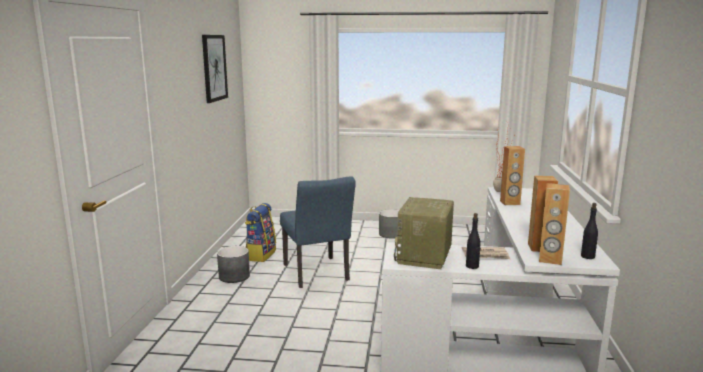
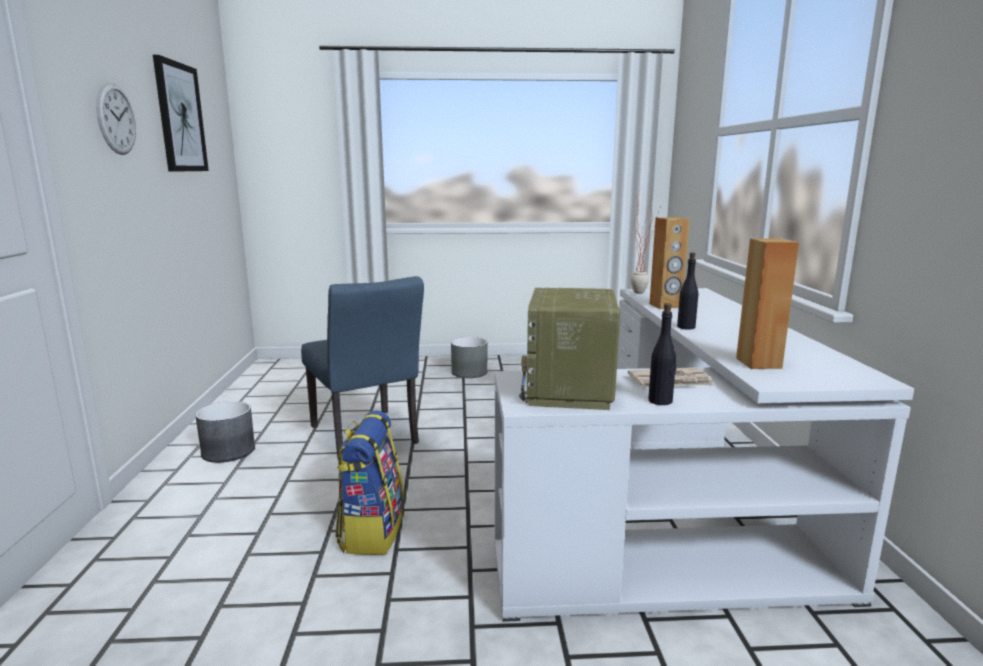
camera: 10 degrees left, 0 degrees up
backpack [245,203,276,262] -> backpack moved to [335,410,404,555]
brown speaker [539,183,570,265] -> none
black bottle [581,203,598,259] -> black bottle moved to [677,252,698,330]
none -> wall clock [96,83,136,155]

